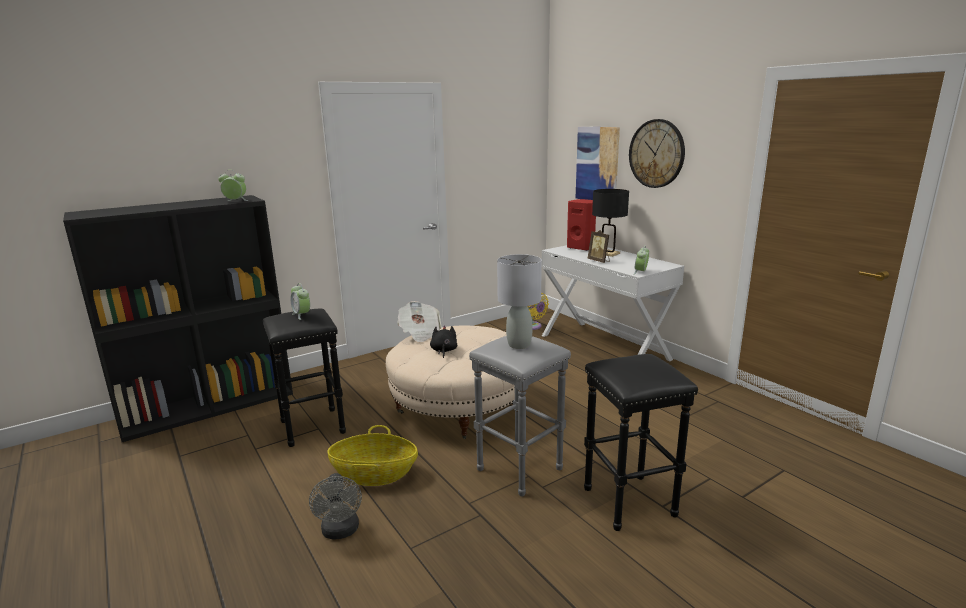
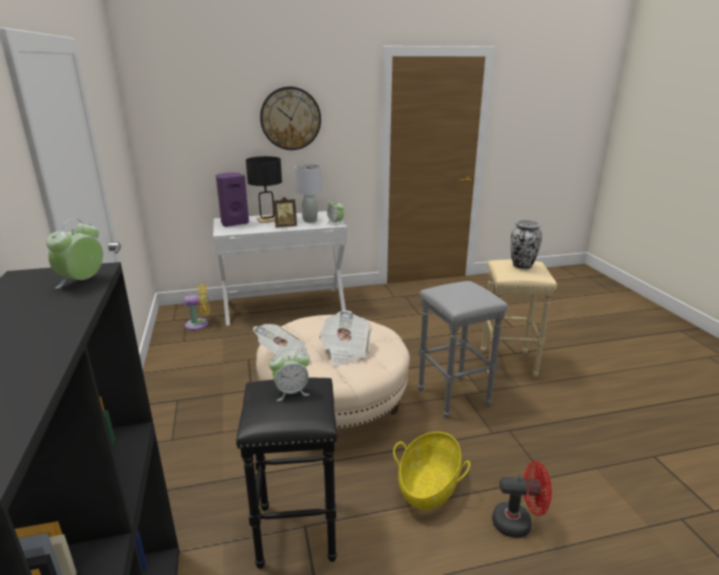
camera: 70 degrees left, 5 degrees up
grey fan [309,473,362,540] -> red fan [492,461,552,538]
black plush toy [430,325,457,358] -> newspaper [319,310,372,366]
grey table lamp [497,254,542,349] -> grey table lamp moved to [294,164,322,222]
red speaker [567,199,596,251] -> purple speaker [216,172,249,227]
picture [576,127,620,200] -> none
black stool [584,354,698,531] -> beige stool [481,260,557,377]
none -> vase [511,220,542,269]

